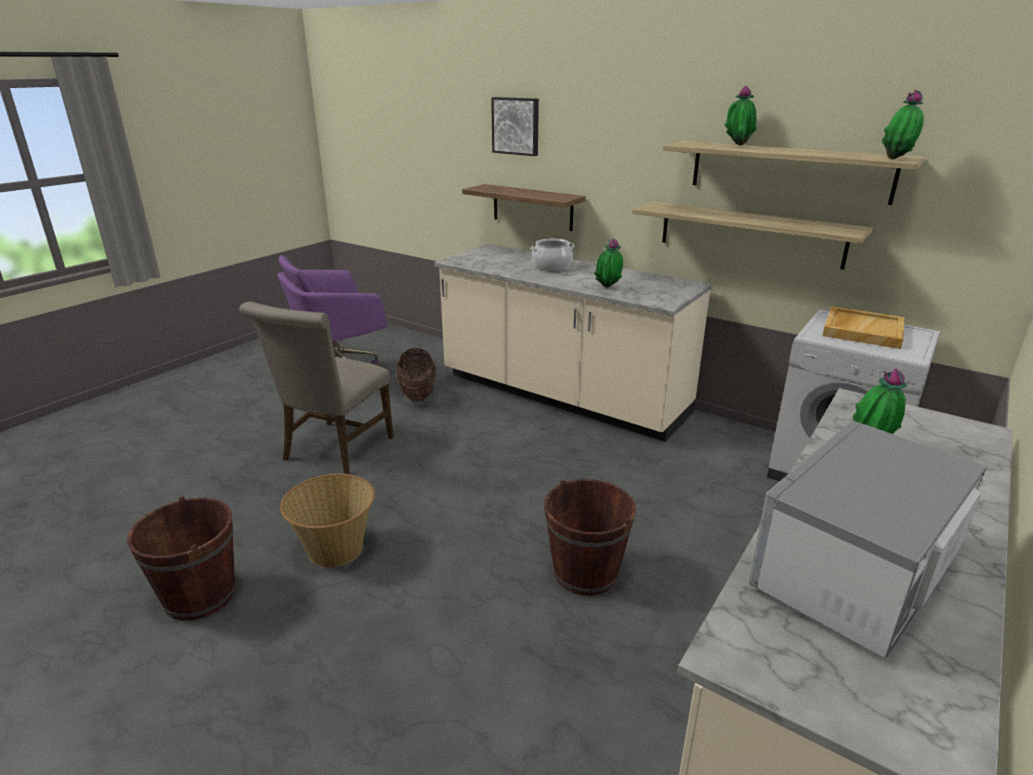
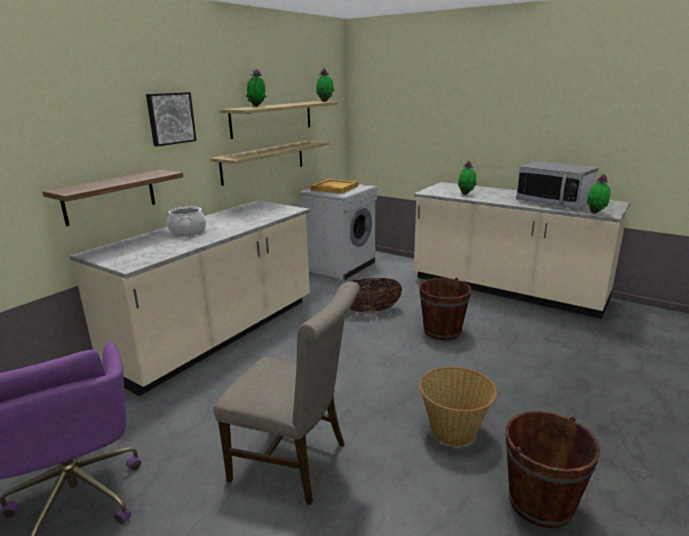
camera: 90 degrees left, 5 degrees down
basket [396,348,436,402] -> basket moved to [350,278,402,312]
picture [491,97,539,156] -> picture moved to [146,92,197,146]
potted plant [594,238,623,287] -> potted plant moved to [587,174,611,213]

